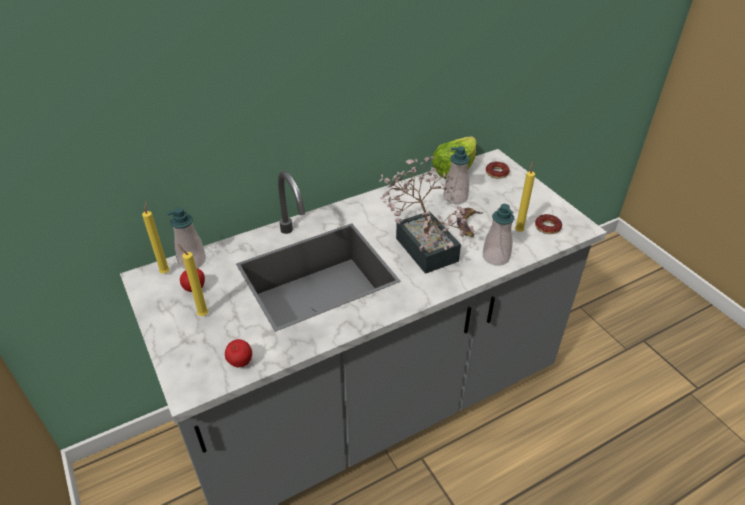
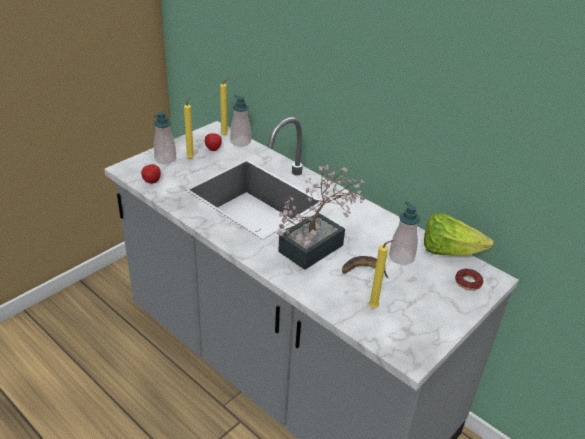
camera: 70 degrees right, 5 degrees down
soap dispenser [483,204,514,266] -> soap dispenser moved to [154,112,177,164]
donut [535,214,562,234] -> none

